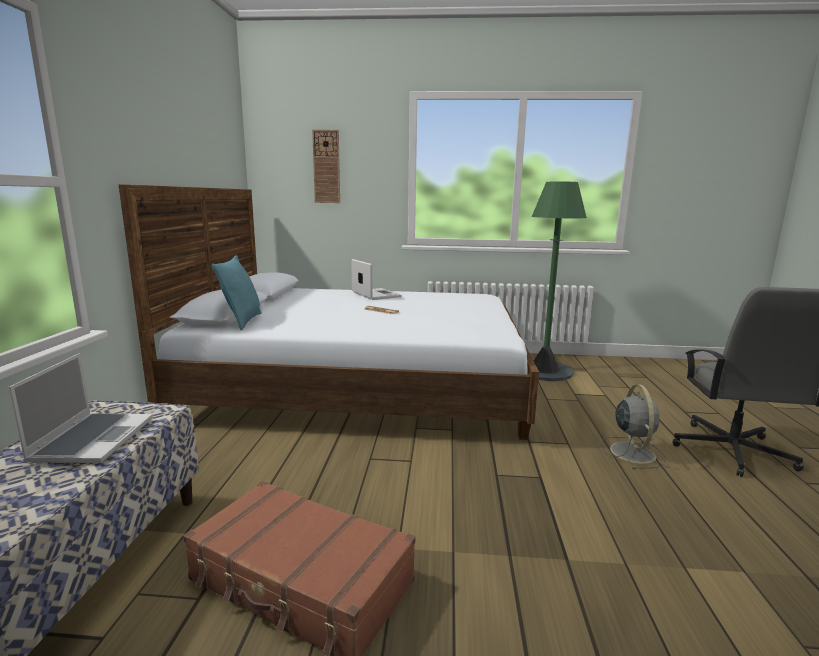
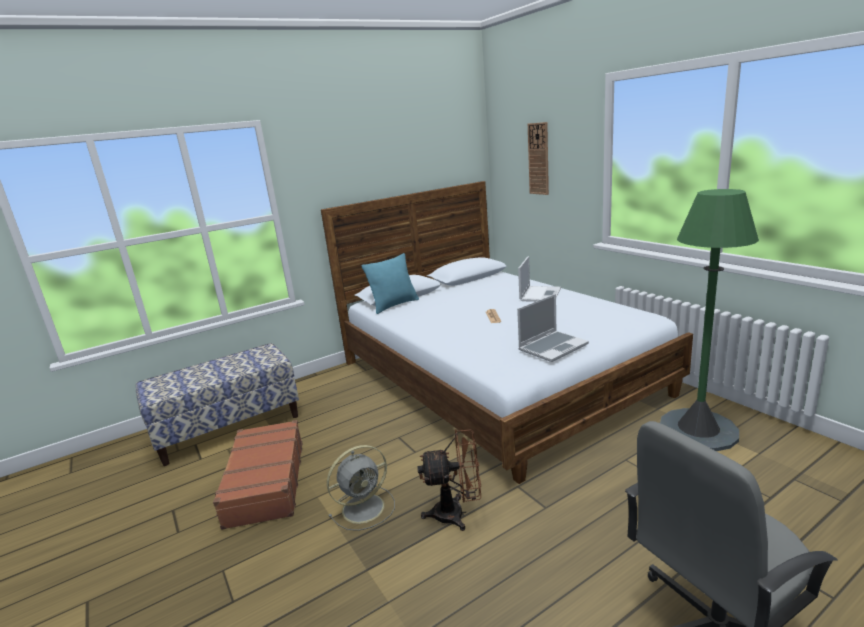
camera: 55 degrees right, 5 degrees up
laptop [9,353,153,463] -> laptop moved to [517,294,589,362]
grey fan [598,384,667,469] -> grey fan moved to [327,445,395,531]
none -> brown fan [417,429,481,531]

